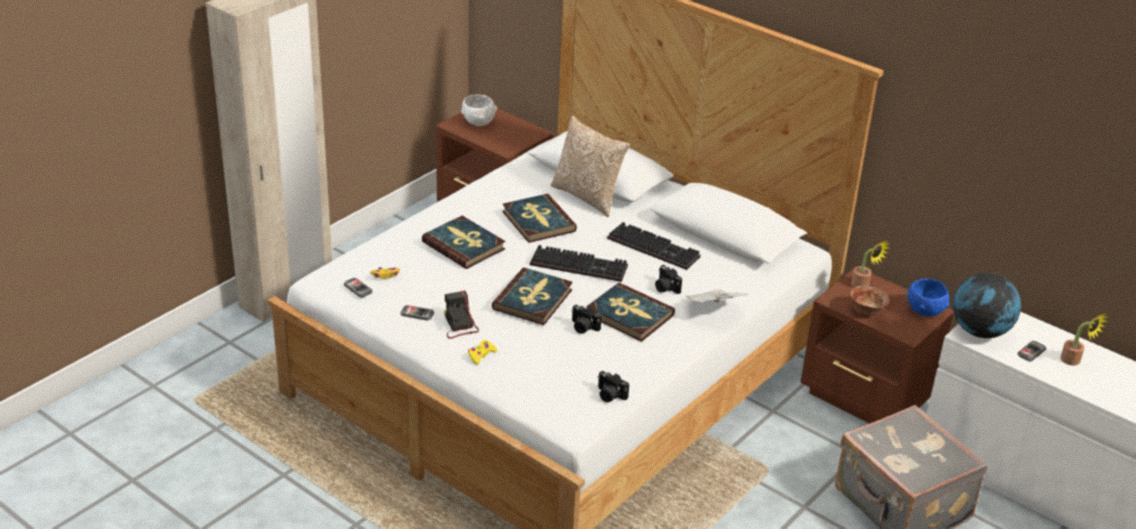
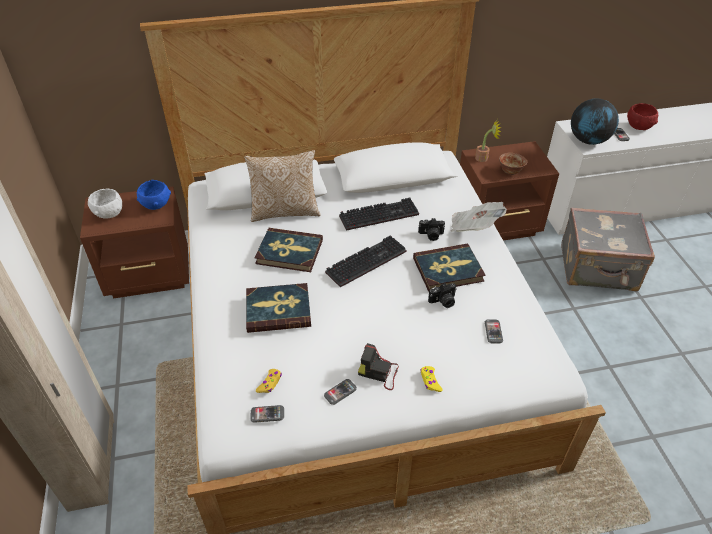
camera: 50 degrees left, 10 degrees up
book [492,268,573,325] -> none
camera [598,371,629,402] -> none
blue bowl [907,279,950,317] -> blue bowl moved to [137,180,171,210]
potted plant [1060,314,1107,366] -> red bowl [627,103,658,130]
none -> phone [485,319,503,344]

